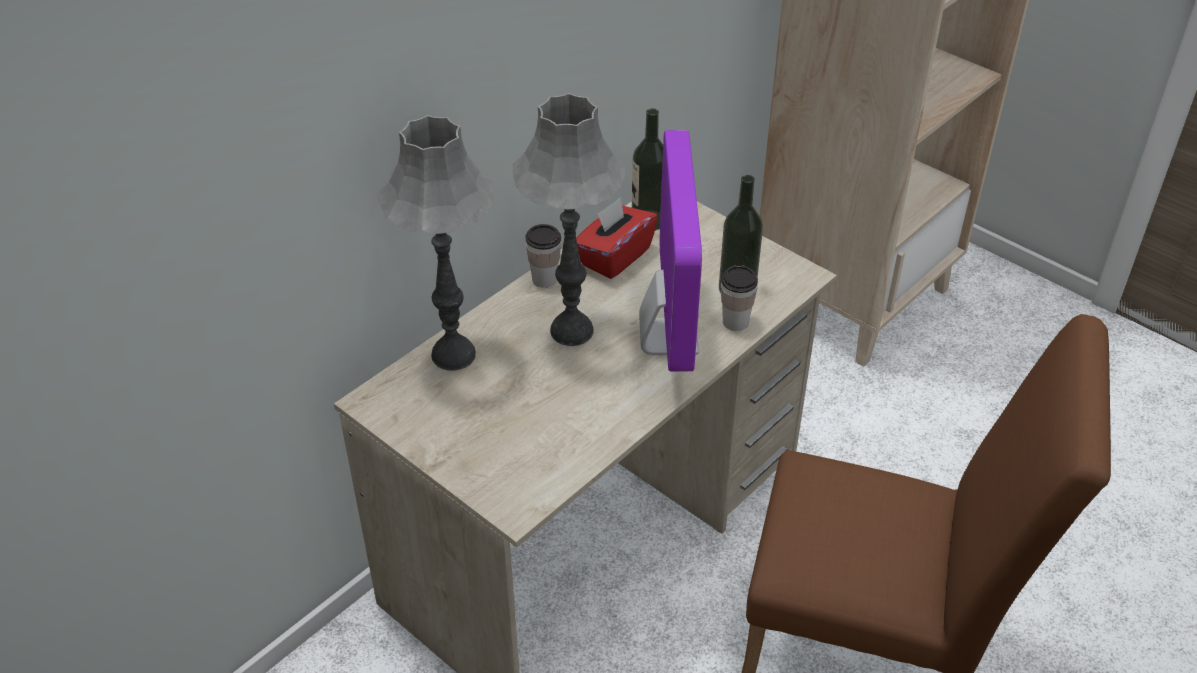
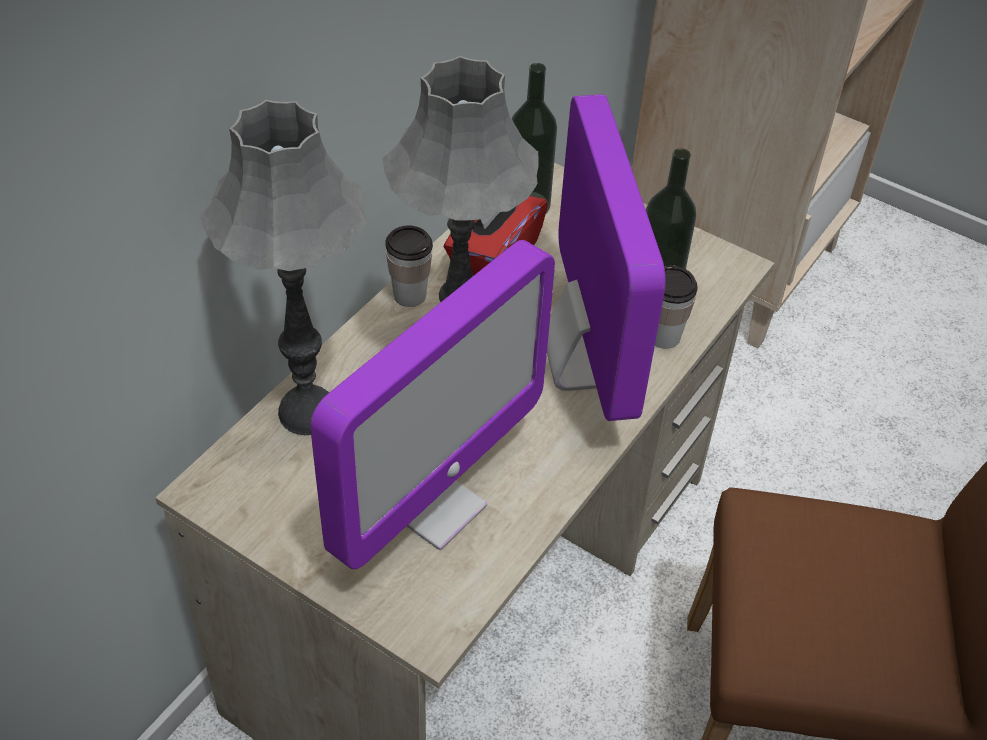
camera: 10 degrees left, 5 degrees up
none -> monitor [310,240,555,569]

